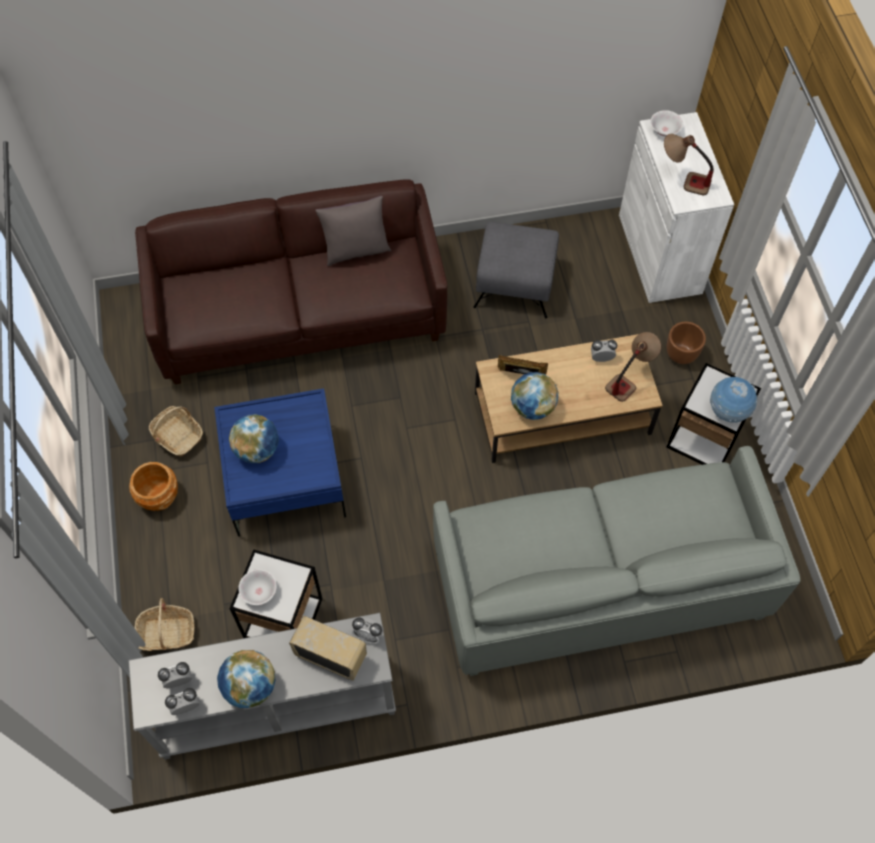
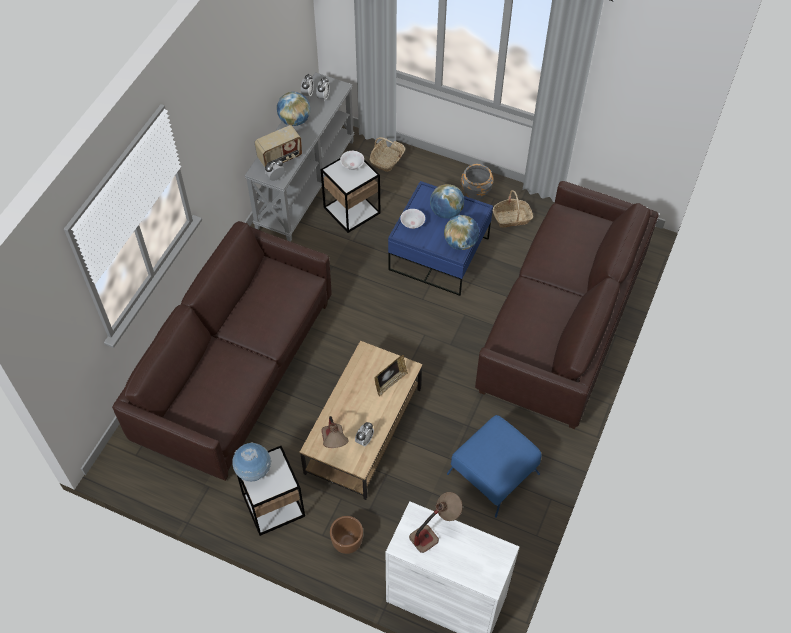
camera: 125 degrees right, 5 degrees down
brown planter [129,462,178,511] -> grey planter [461,164,494,200]
grey pillow [315,196,391,266] -> none
grey sofa [433,446,800,676] -> brown sofa [112,221,332,481]
grey ottoman [473,222,559,318] -> blue ottoman [447,415,542,518]
globe [511,372,558,420] -> globe moved to [444,215,479,250]
white bowl [650,110,683,136] -> white bowl moved to [400,209,425,229]

